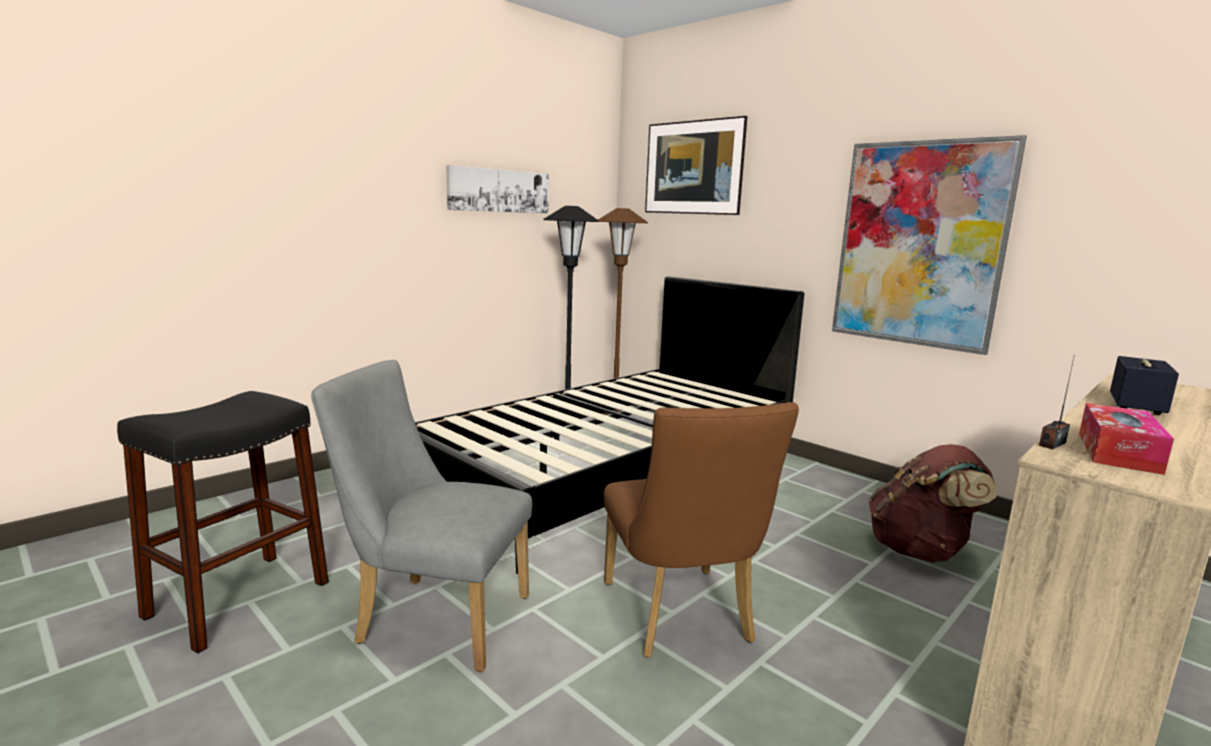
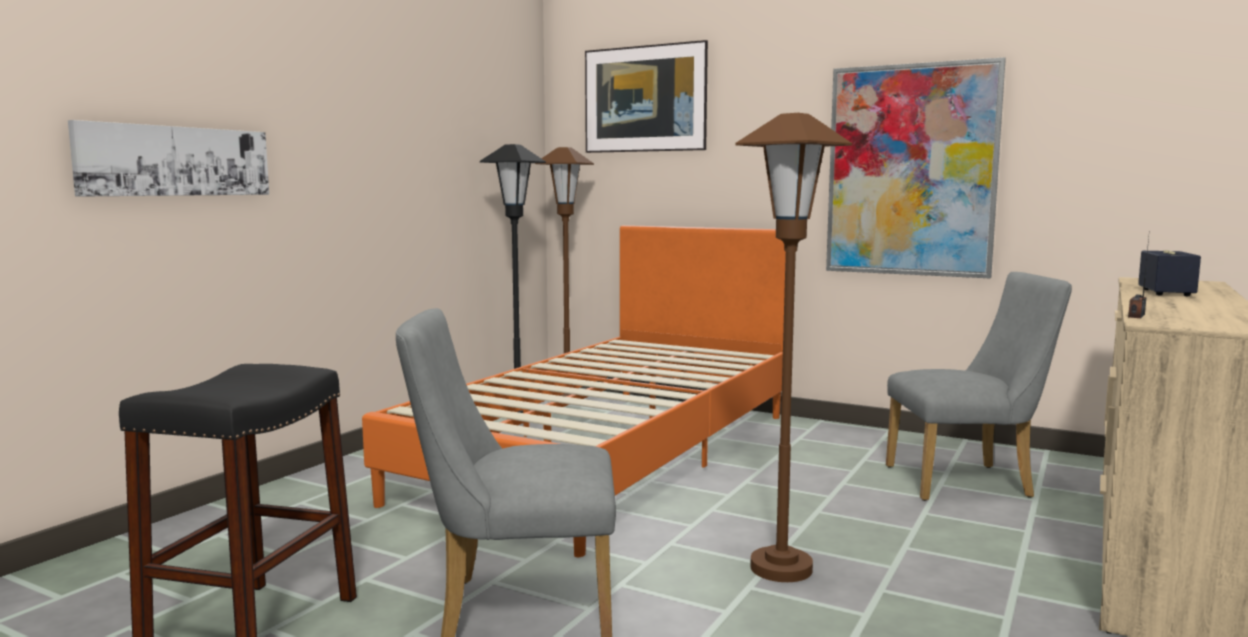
camera: 15 degrees left, 5 degrees down
black bed [415,276,804,574] -> orange bed [362,225,786,557]
picture [446,165,549,213] -> picture moved to [68,120,269,197]
brown chair [604,402,799,657] -> brown floor lamp [735,113,852,582]
brown backpack [869,444,996,563] -> grey chair [886,272,1072,501]
tissue box [1079,403,1174,475] -> none

